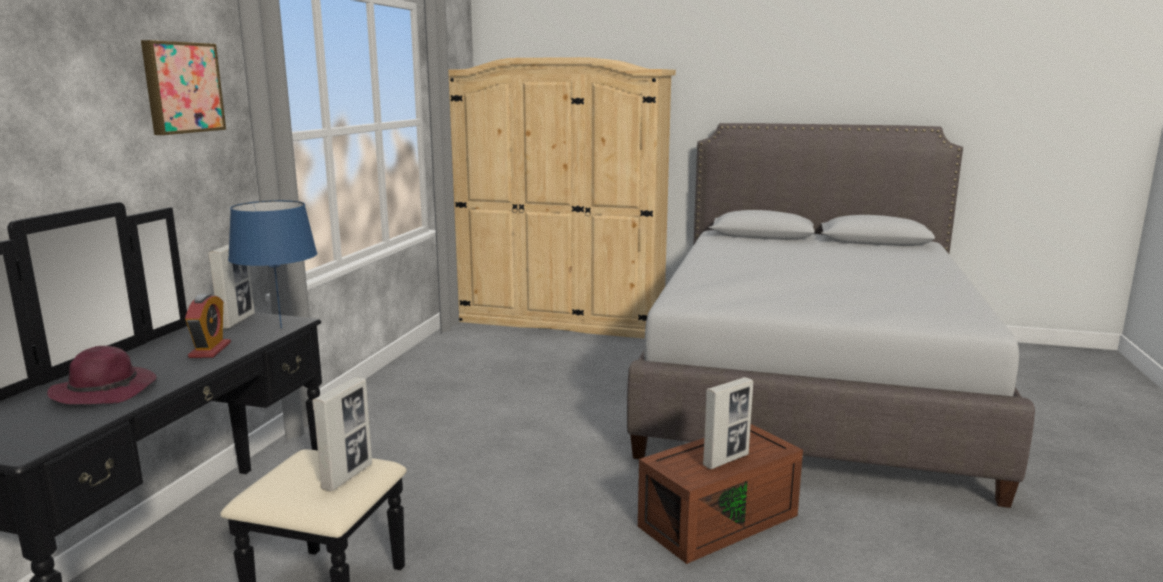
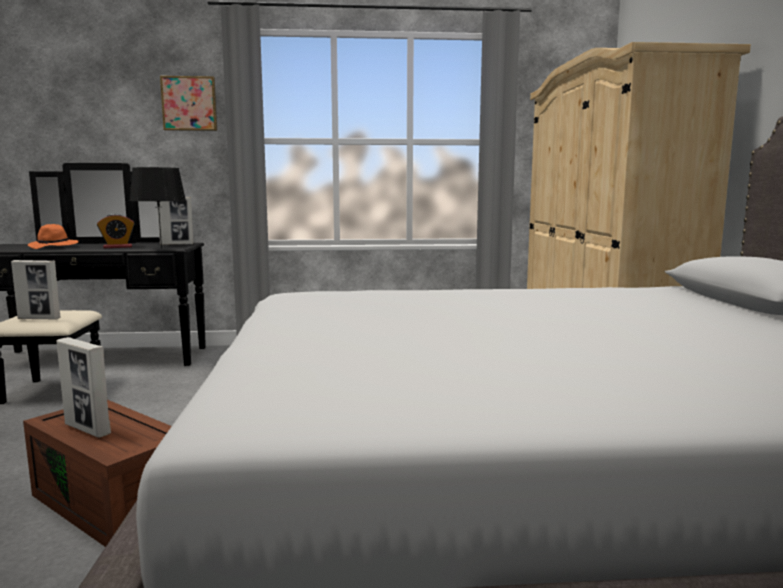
camera: 70 degrees right, 5 degrees down
purple hat [47,346,157,404] -> orange hat [28,224,79,249]
blue table lamp [228,200,318,328] -> black table lamp [130,167,186,248]

